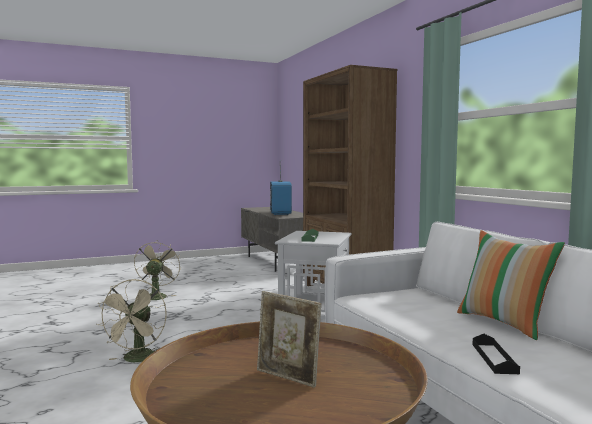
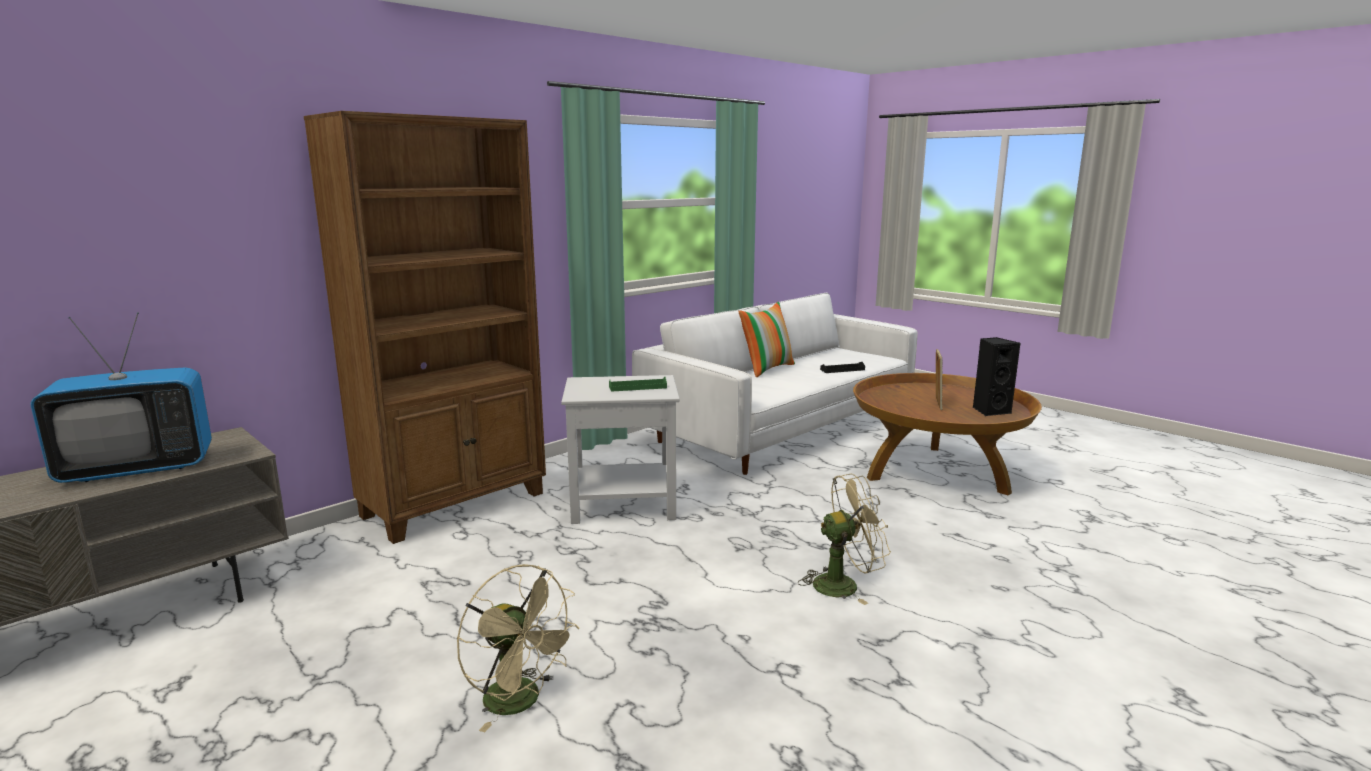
camera: 110 degrees left, 10 degrees up
beige fan [134,240,181,300] -> beige fan turned 120 degrees counterclockwise [457,564,580,732]
none -> black speaker [973,337,1020,416]

